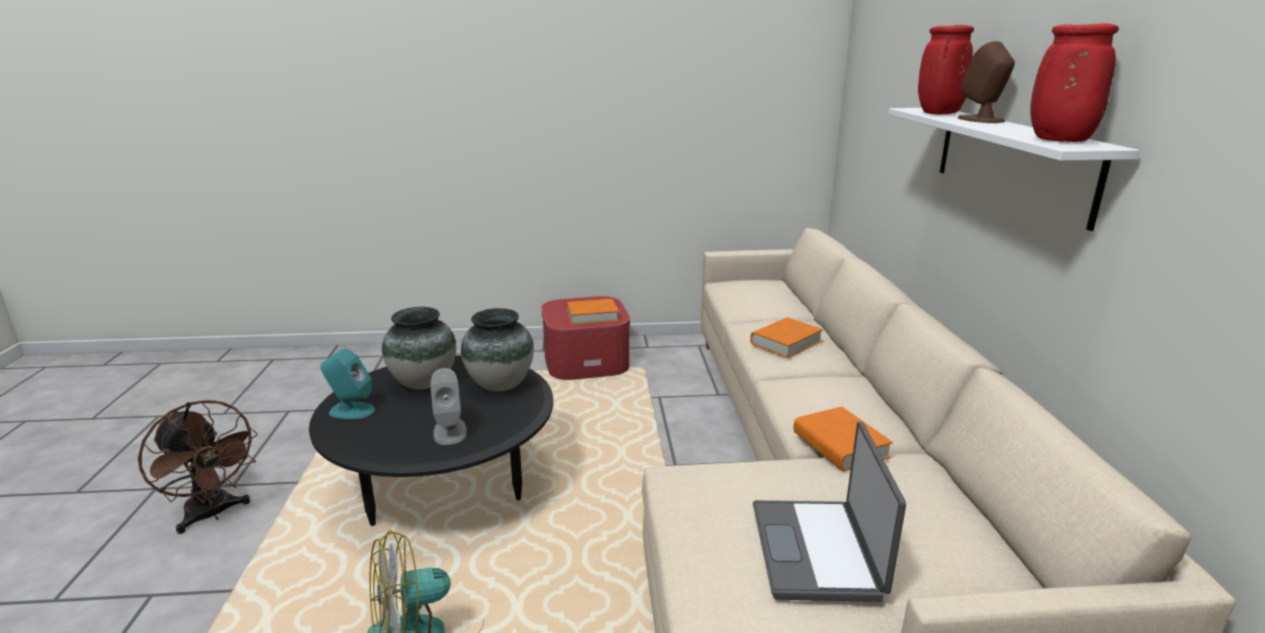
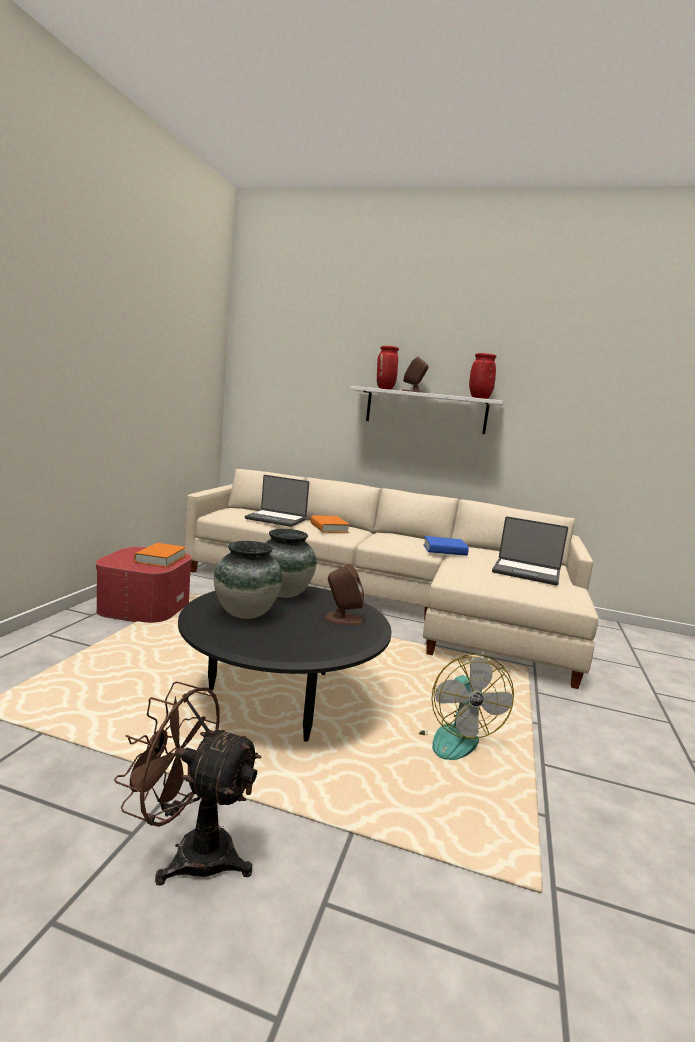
camera: 70 degrees left, 10 degrees down
brown fan [138,400,258,534] -> brown fan turned 135 degrees counterclockwise [114,681,262,886]
turquoise speaker [320,349,375,419] -> none
grey speaker [430,368,467,445] -> brown speaker [325,564,364,626]
orange book [793,406,893,471] -> blue book [423,536,469,556]
none -> laptop [245,475,309,527]

